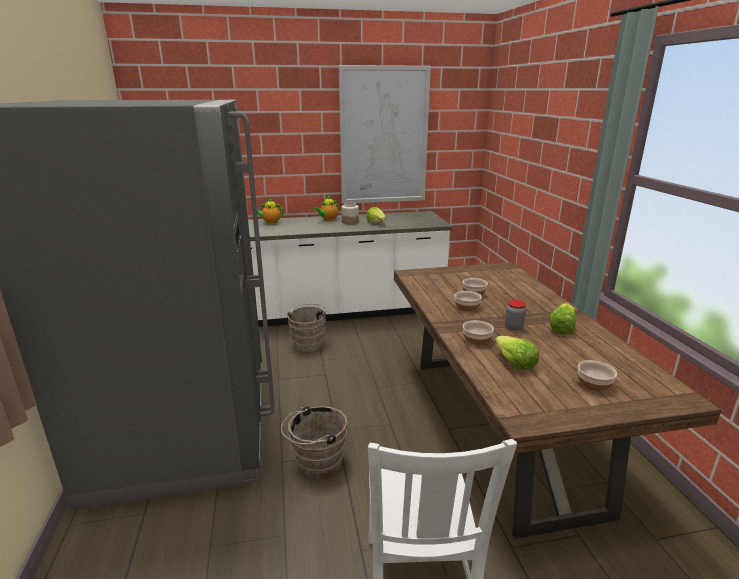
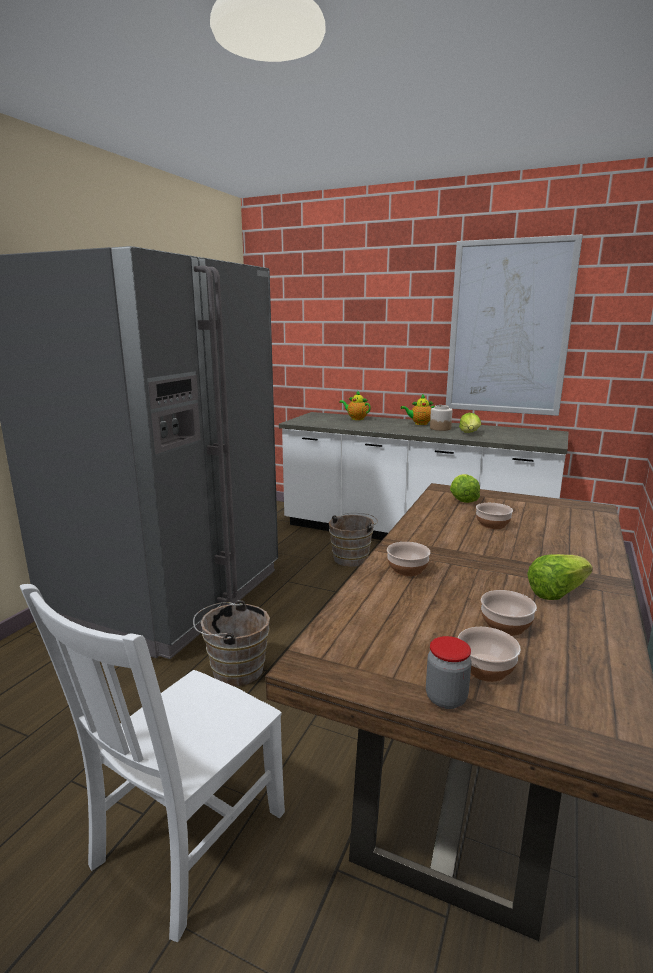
camera: 35 degrees right, 5 degrees down
bowl [455,291,482,311] -> bowl moved to [481,590,537,636]
lettuce [495,336,539,370] -> lettuce moved to [450,474,480,503]
jar [505,300,526,330] -> jar moved to [426,636,472,709]

